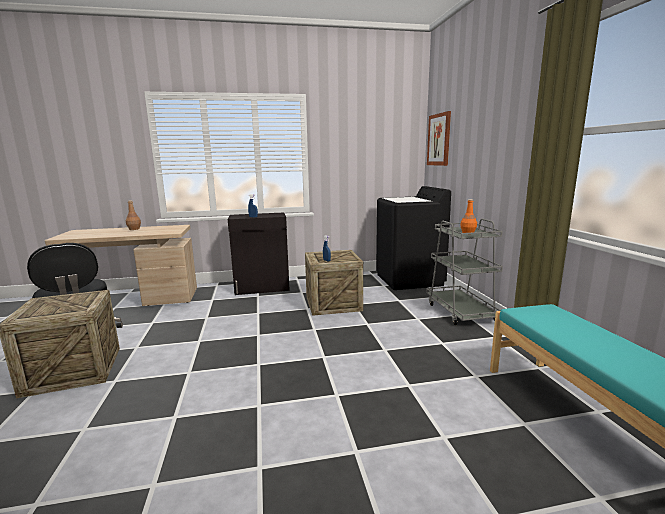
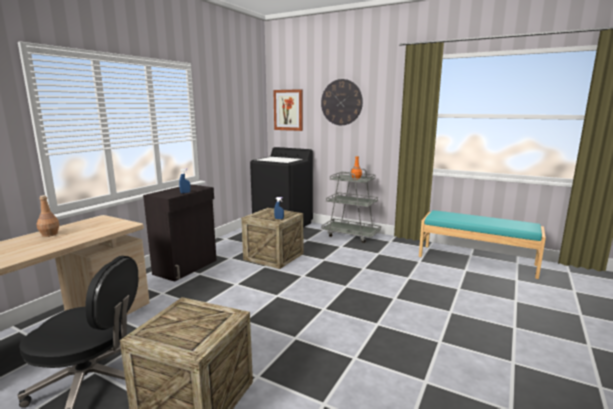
camera: 50 degrees left, 0 degrees up
none -> wall clock [321,79,363,125]

